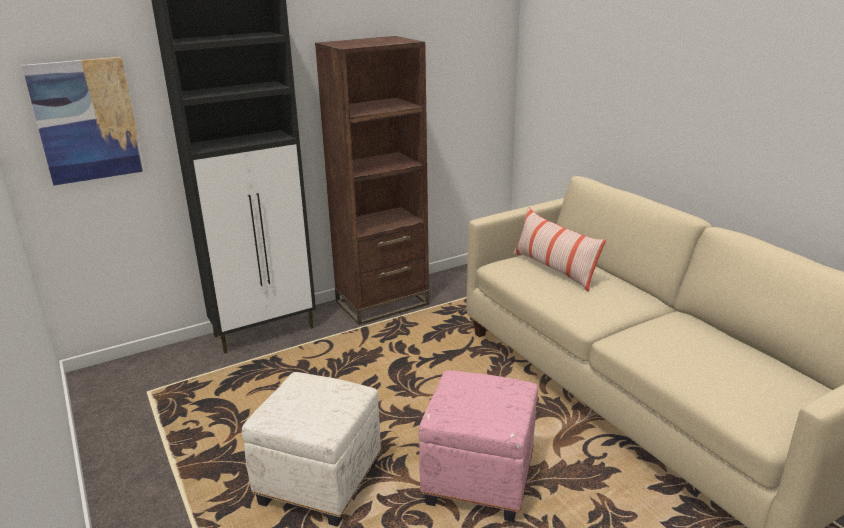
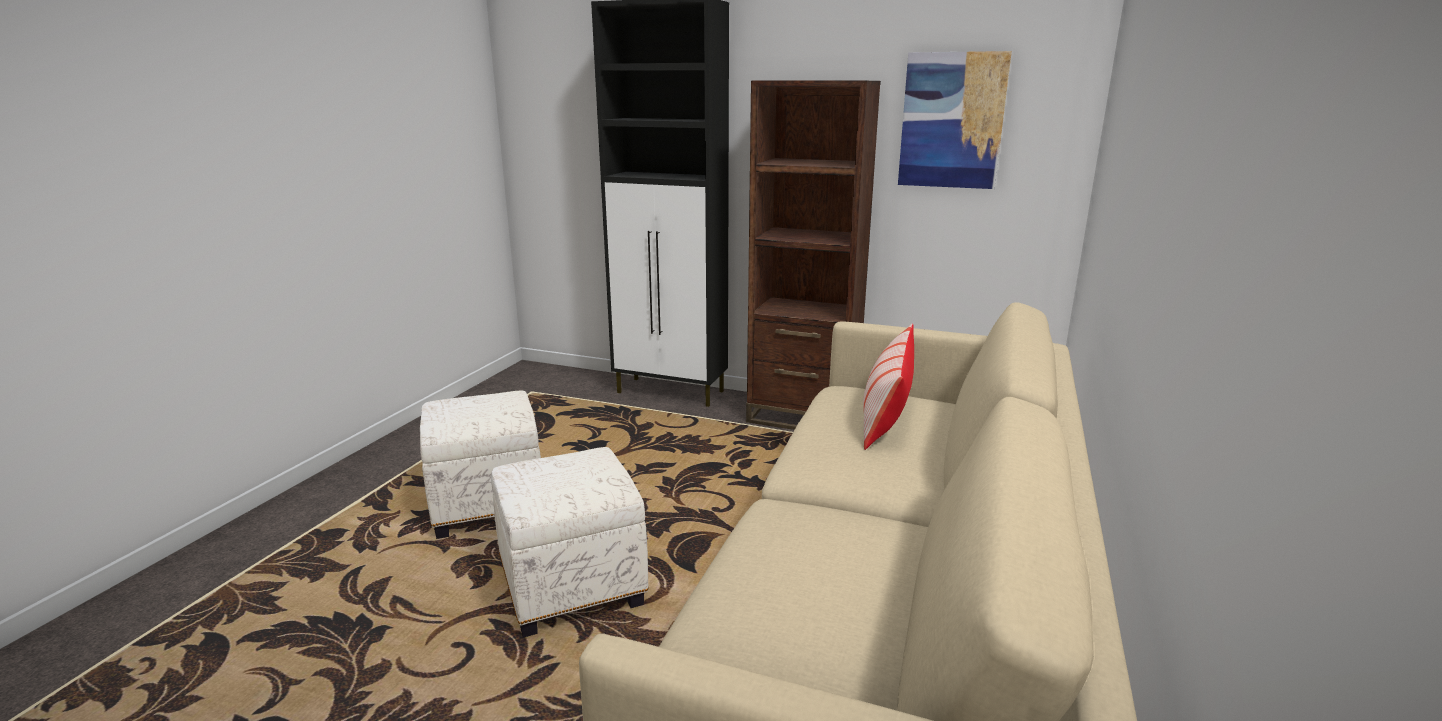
camera: 50 degrees right, 5 degrees down
picture [22,57,145,186] -> picture moved to [898,51,1012,189]
pink ottoman [418,370,538,522] -> white ottoman [491,447,649,638]

